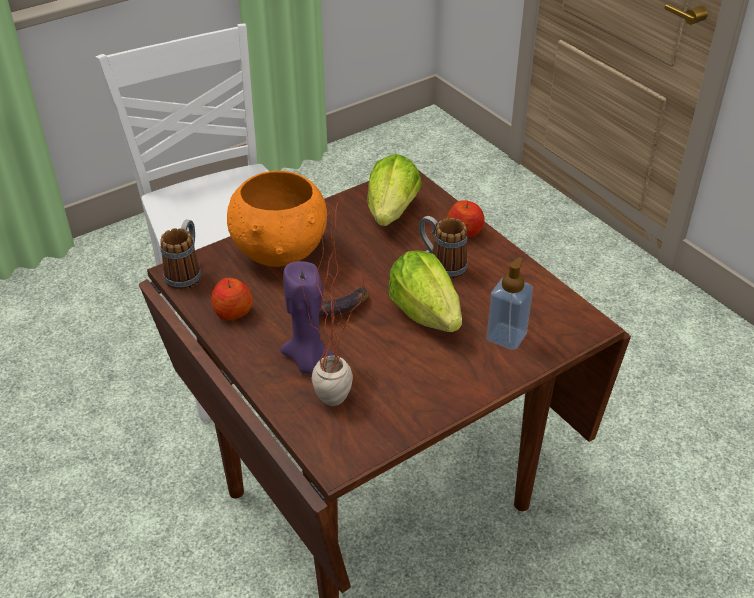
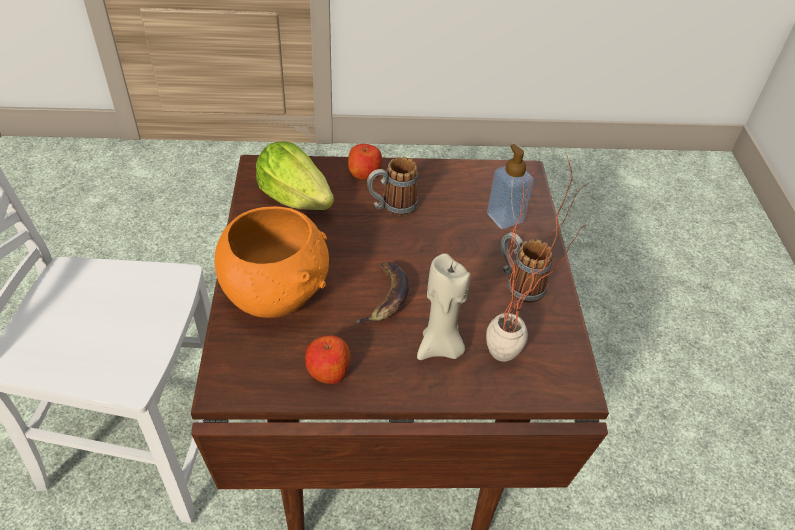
camera: 60 degrees left, 5 degrees up
mug [160,220,201,290] -> mug moved to [501,232,552,303]
purple candle [280,261,335,374] -> beige candle [417,254,471,360]
lettuce [388,250,462,332] -> none

